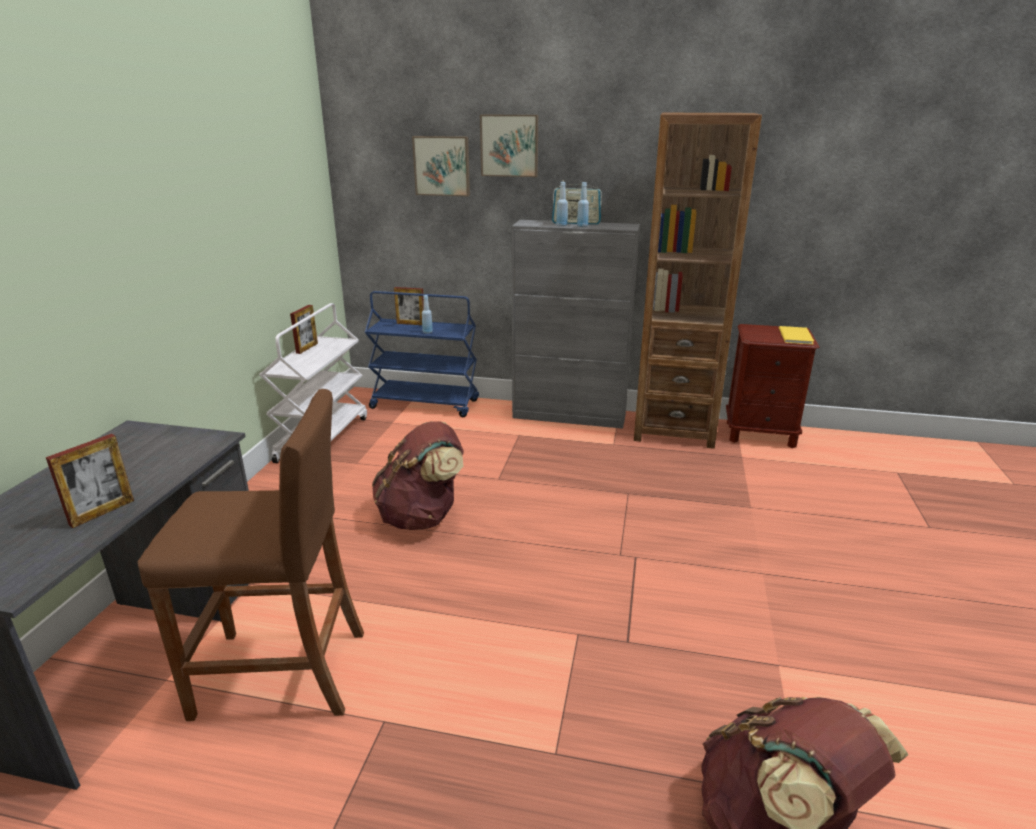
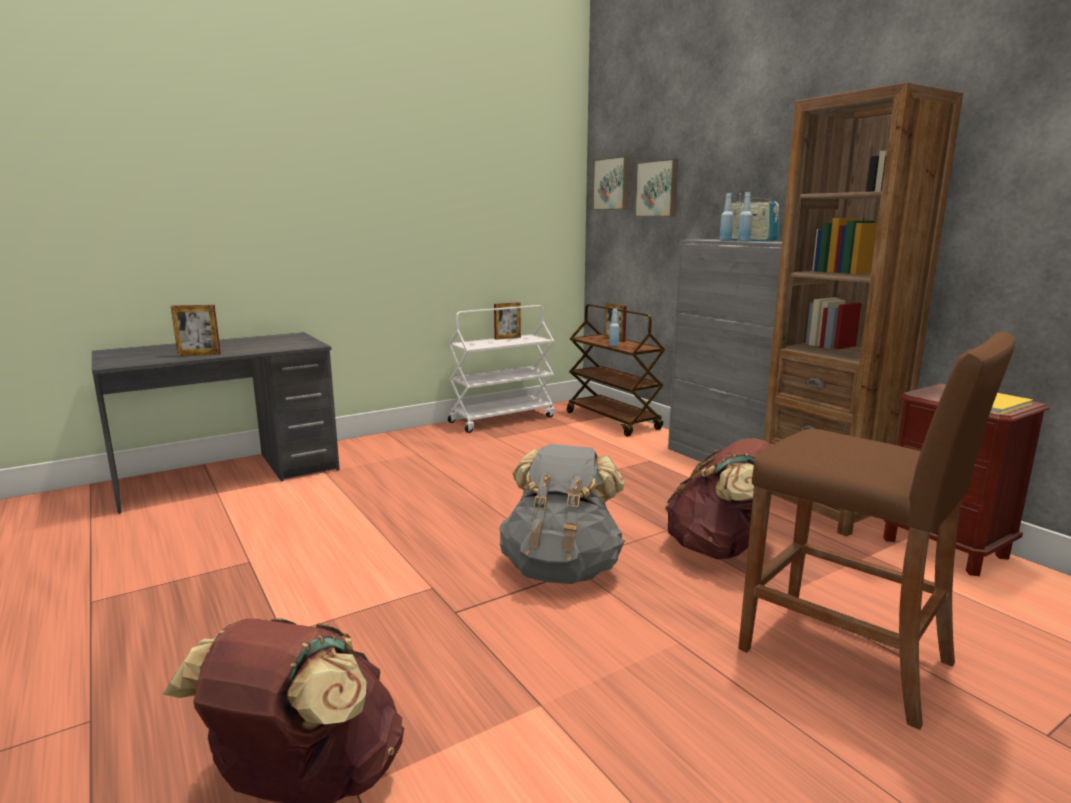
camera: 45 degrees right, 10 degrees down
brown stool [138,389,364,721] -> brown stool moved to [738,332,1015,730]
blue cart [365,291,479,417] -> brown cart [567,304,666,437]
brown backpack [372,421,464,530] -> brown backpack moved to [665,438,773,559]
picture [480,115,538,177] -> picture moved to [592,156,630,210]
none -> grey backpack [499,444,625,584]

